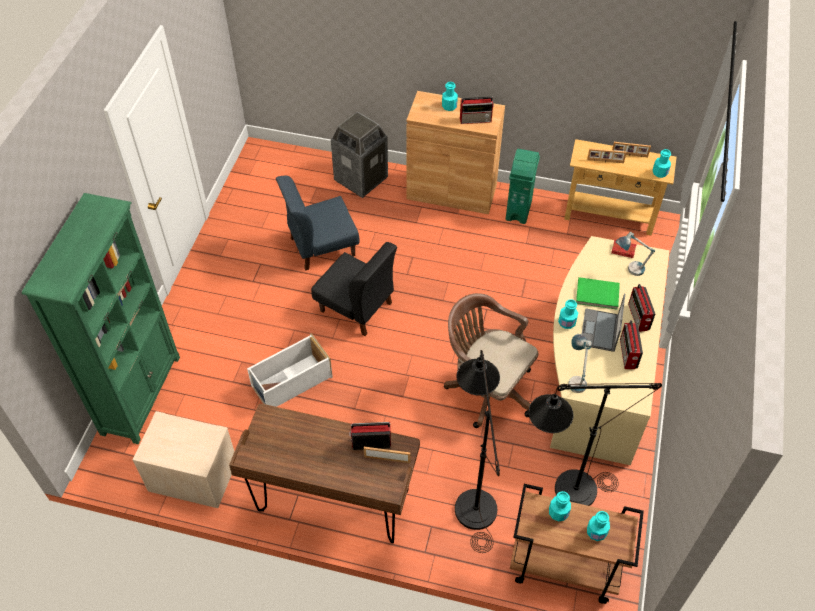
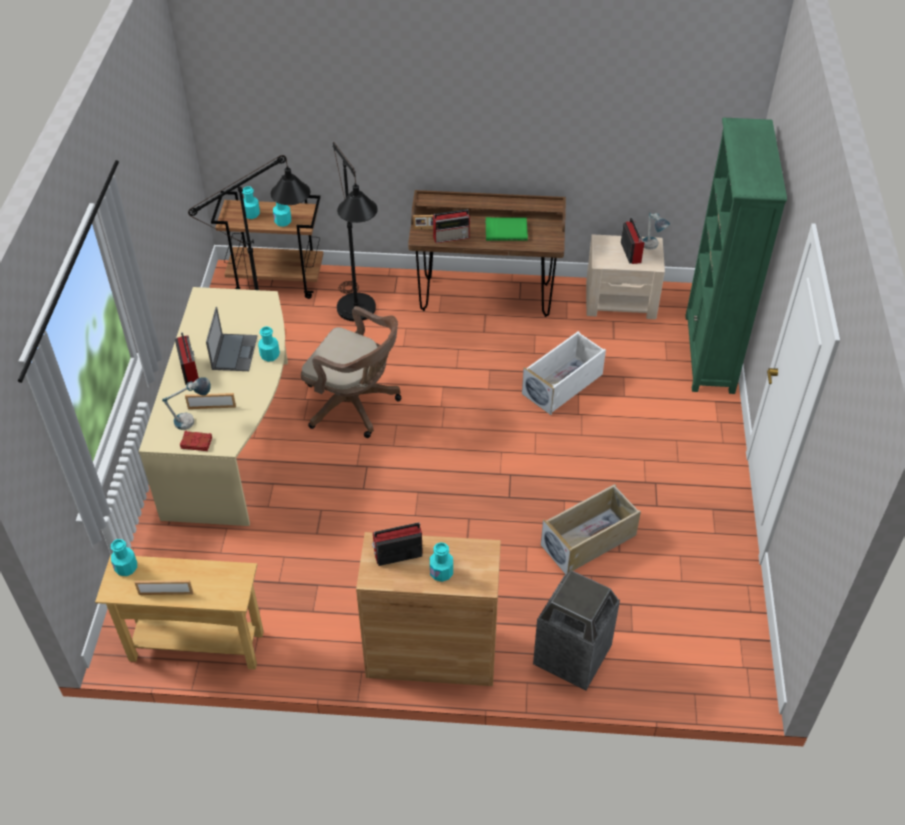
camera: 170 degrees right, 5 degrees down
blue chair [276,176,360,270] -> beige storage box [541,484,641,575]
black chair [311,242,397,336] -> none
green trash can [506,149,540,224] -> none
table lamp [568,334,592,393] -> table lamp moved to [643,213,670,250]
green book [576,277,620,310] -> green book moved to [486,217,528,241]
picture frame [587,148,627,163] -> picture frame moved to [185,393,236,409]
radio [620,320,643,369] -> radio moved to [621,217,644,264]

